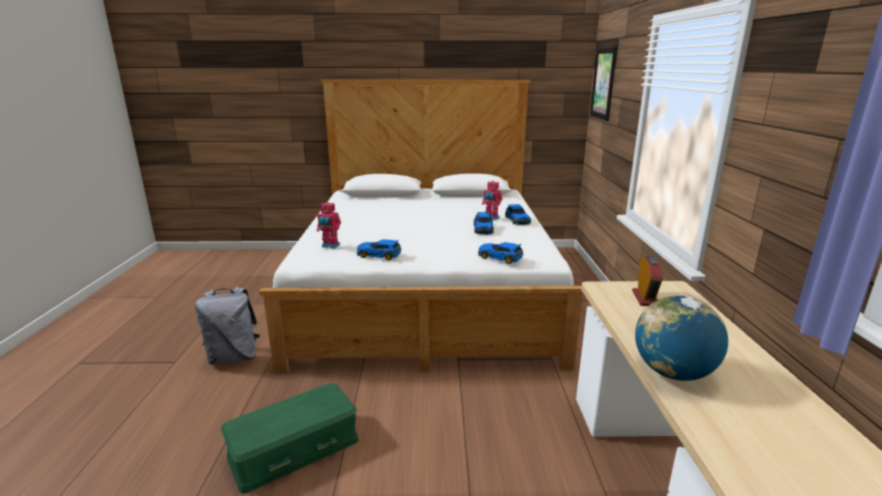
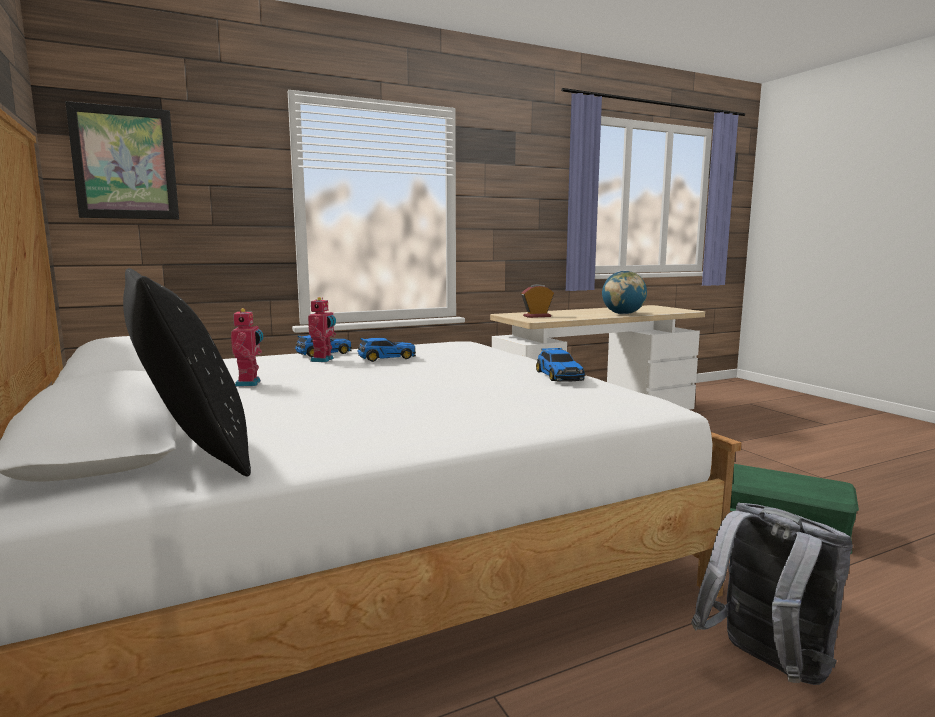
camera: 115 degrees left, 10 degrees down
toy robot [317,202,341,249] -> toy robot moved to [231,308,264,387]
toy car [478,242,523,264] -> none
none -> black pillow [123,268,251,476]

